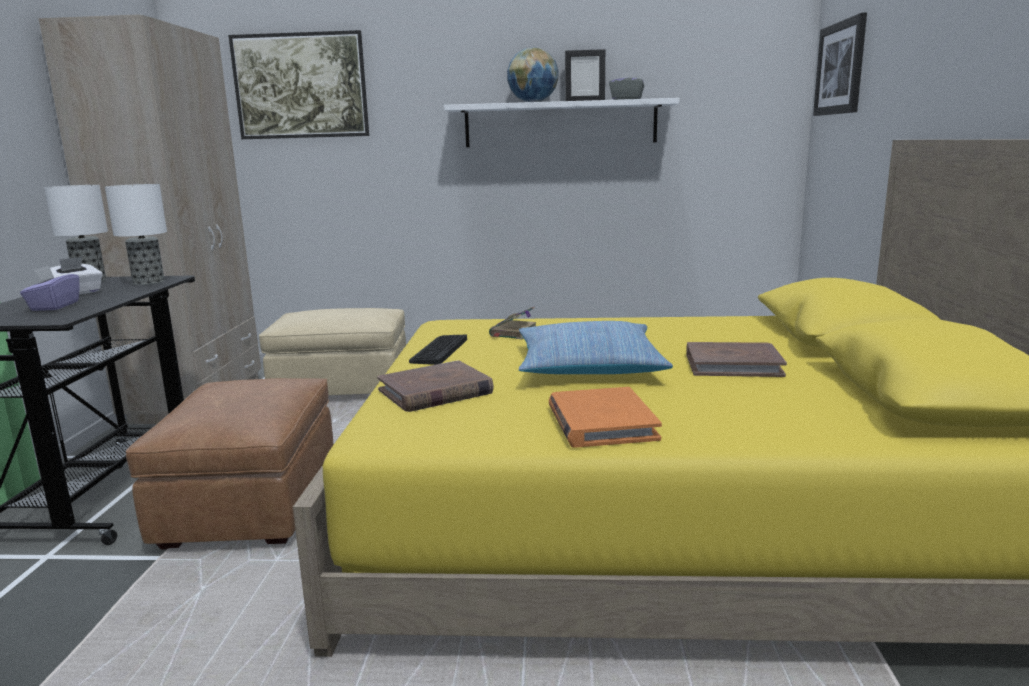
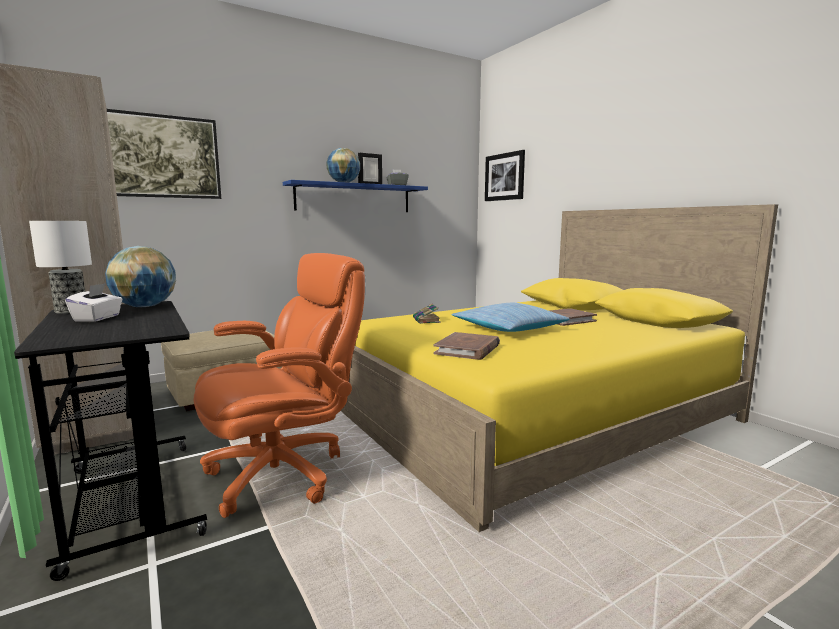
camera: 35 degrees left, 5 degrees down
purple tissue box [20,265,79,311] -> none
table lamp [105,184,167,285] -> globe [105,246,176,307]
brown ottoman [126,378,334,550] -> orange office chair [194,253,365,518]
keyboard [409,335,467,365] -> none
white shelf [444,98,679,147] -> blue shelf [283,180,428,212]
orange book [549,387,662,448] -> none

